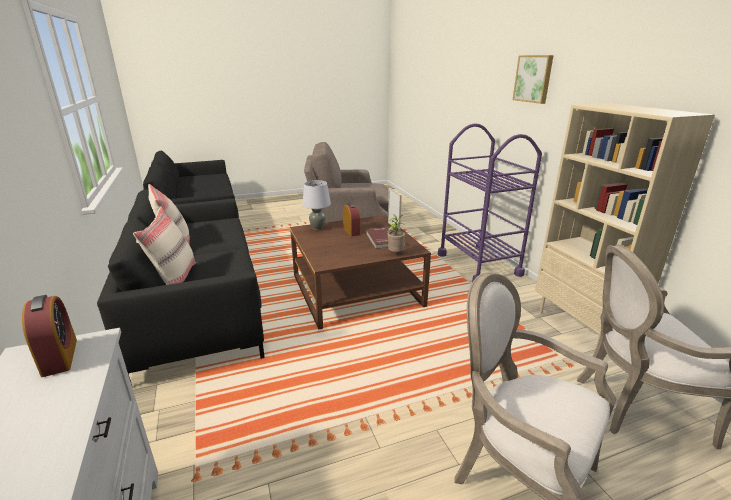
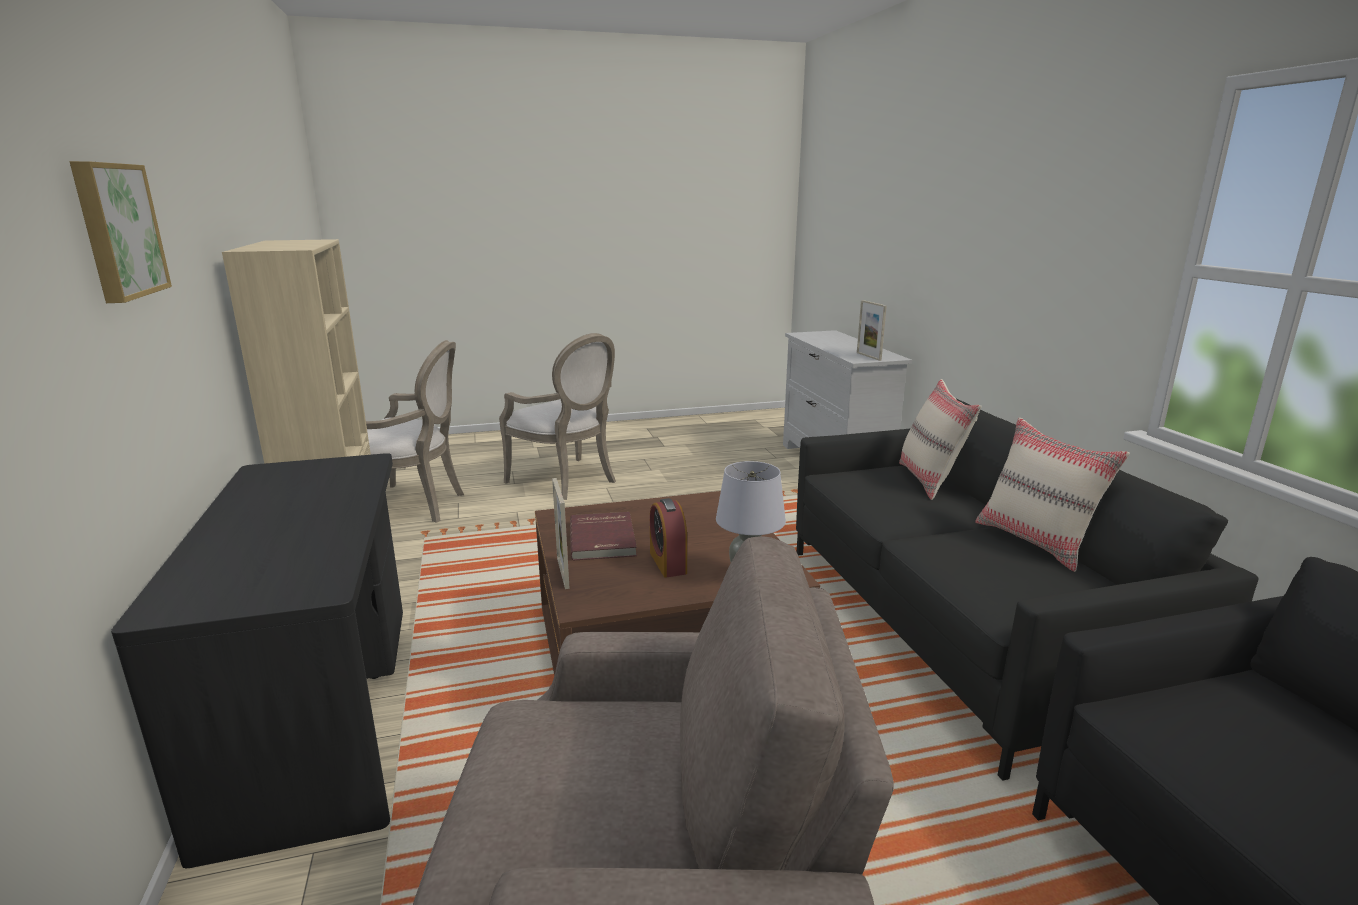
camera: 175 degrees left, 5 degrees down
alarm clock [22,295,77,377] -> picture frame [857,300,887,361]
potted plant [387,214,405,252] -> none
purple cart [438,123,542,282] -> black desk [111,453,403,868]

